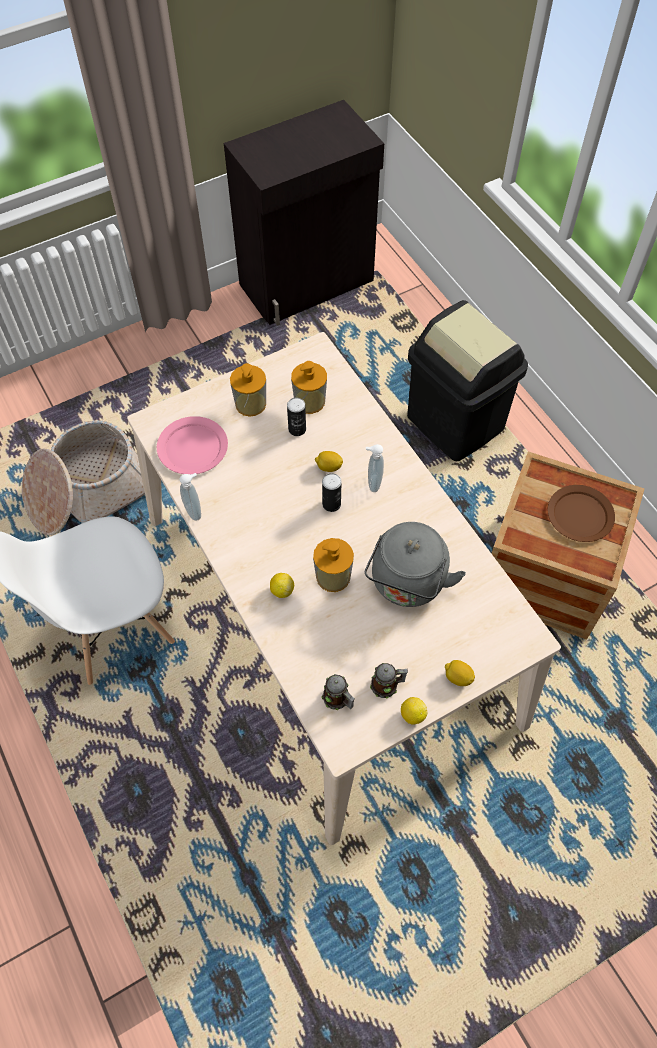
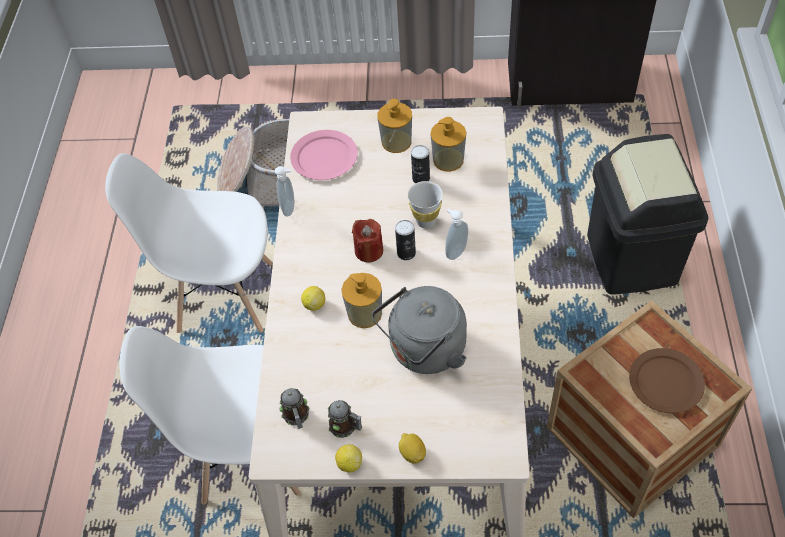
camera: 35 degrees right, 5 degrees down
lemon [315,451,343,472] -> white cup [408,181,443,228]
none -> white chair [119,326,300,505]
none -> red candle [352,219,383,263]

